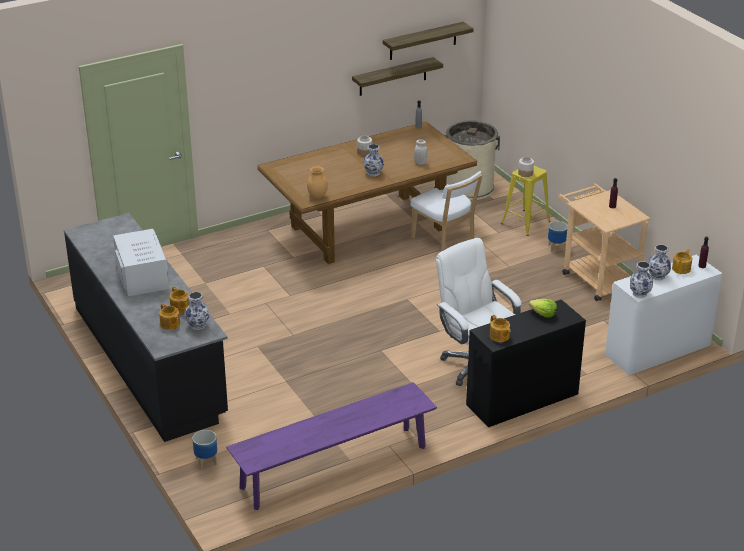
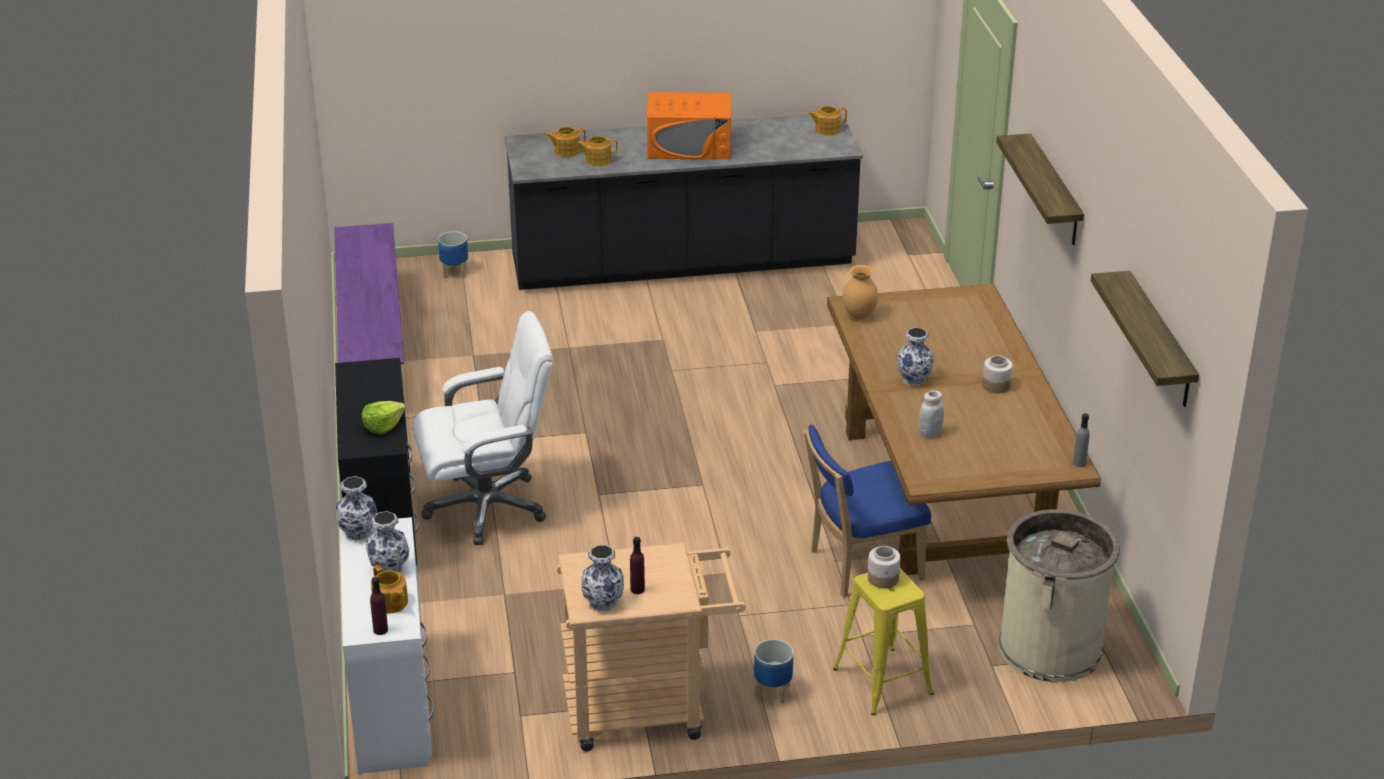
camera: 110 degrees right, 0 degrees up
white microwave [113,229,169,296] -> orange microwave [647,92,731,159]
vase [184,292,210,330] -> vase moved to [582,545,624,611]
shelf [352,57,443,96] -> shelf moved to [996,133,1084,245]
white chair [410,171,483,252] -> blue chair [804,424,931,597]
teapot [490,315,511,342] -> teapot moved to [808,106,847,135]

